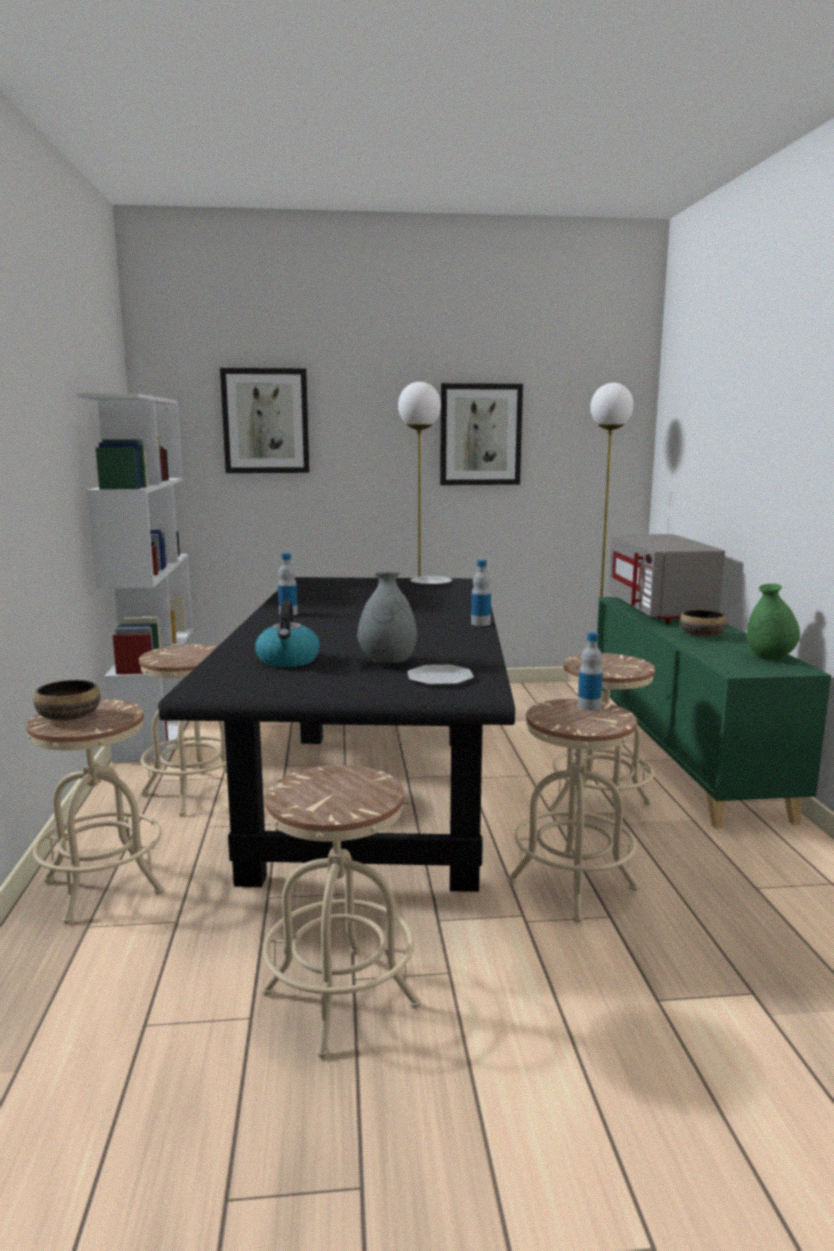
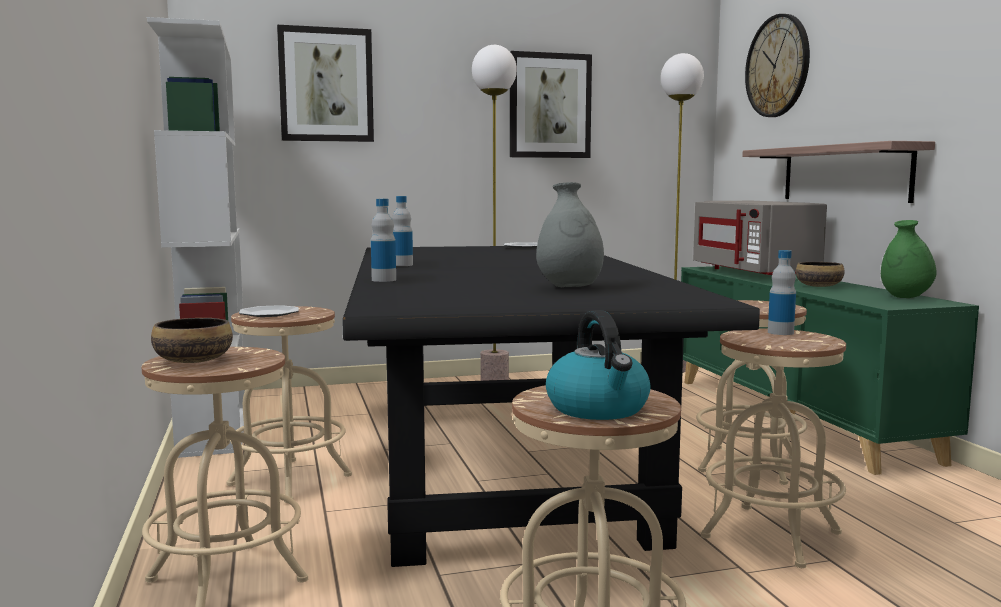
camera: 10 degrees left, 5 degrees down
kettle [255,600,320,667] -> kettle moved to [546,310,651,420]
plate [407,665,474,685] -> plate moved to [239,305,299,317]
bottle [471,560,491,626] -> bottle moved to [371,199,396,282]
none -> shelf [742,141,935,203]
none -> wall clock [745,14,810,117]

